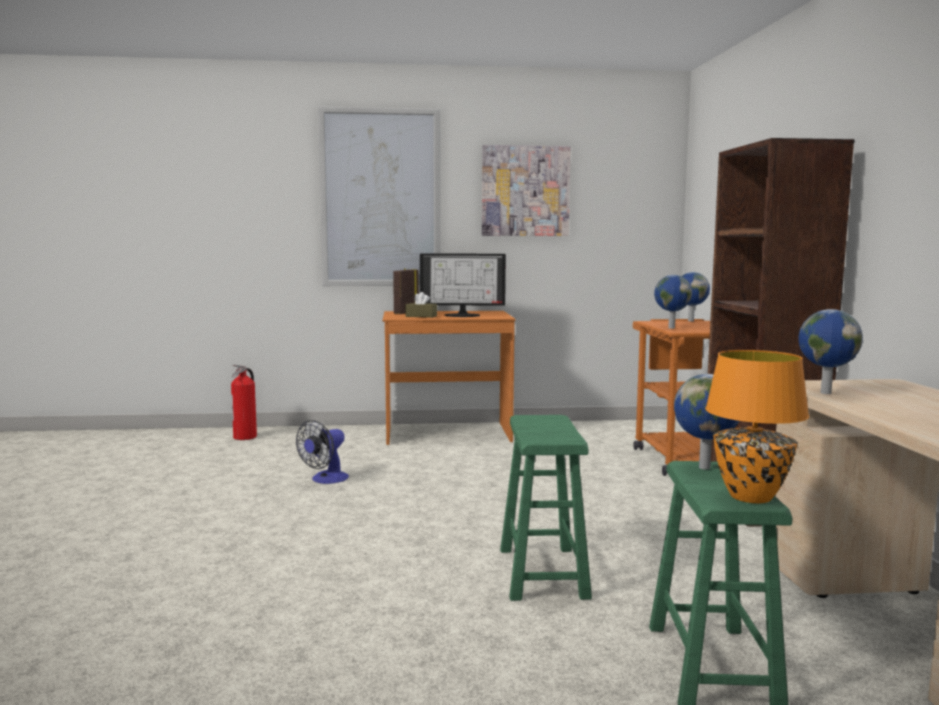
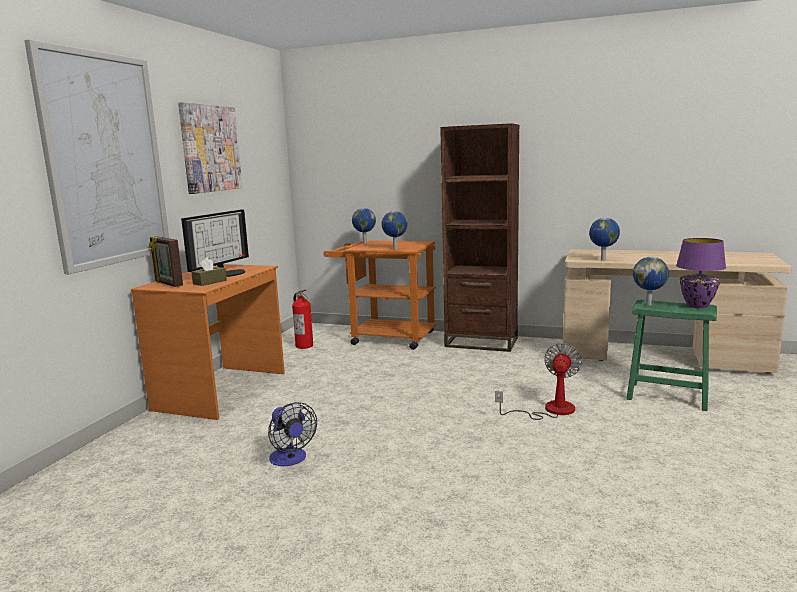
camera: 65 degrees left, 5 degrees up
fire extinguisher [231,365,257,440] -> fire extinguisher moved to [292,290,313,349]
green stool [500,415,592,601] -> fan [495,343,582,420]
orange table lamp [705,350,809,503] -> purple table lamp [676,238,726,308]

